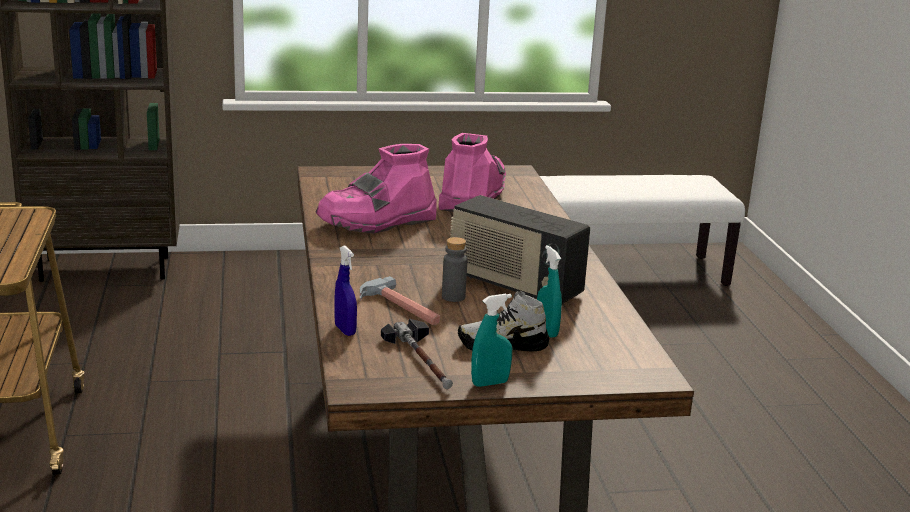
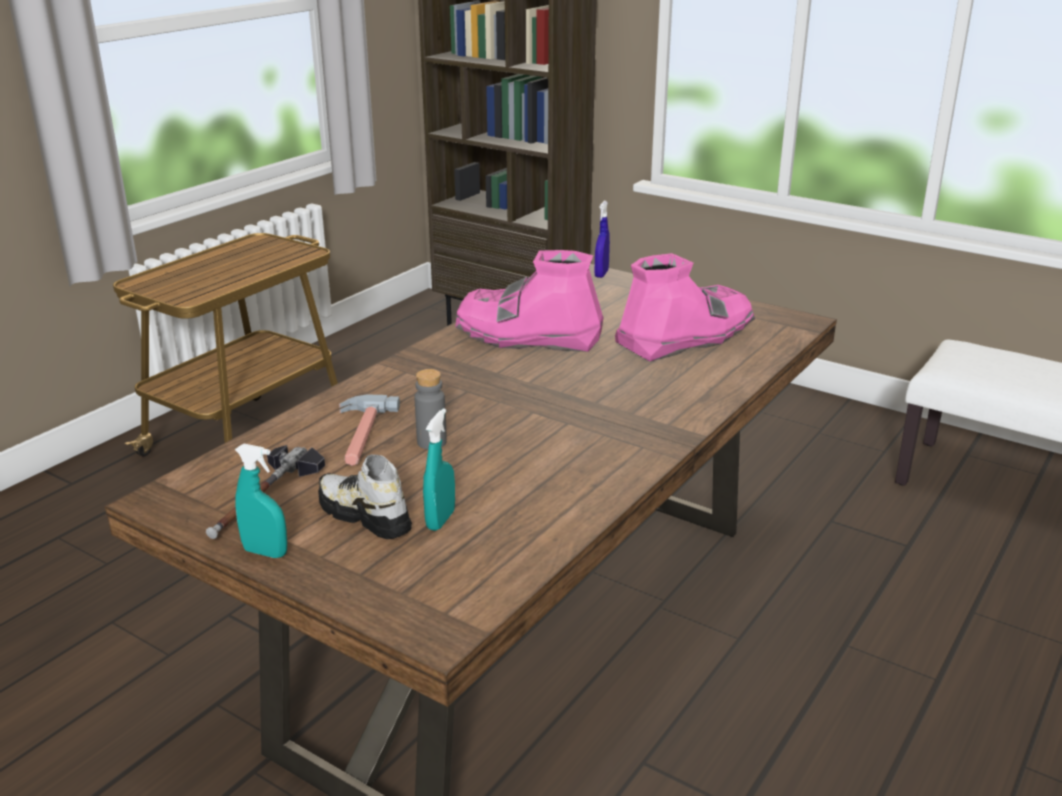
camera: 45 degrees right, 5 degrees up
blue spray bottle [334,246,357,336] -> blue spray bottle moved to [595,201,610,278]
radio [450,195,590,304] -> none

